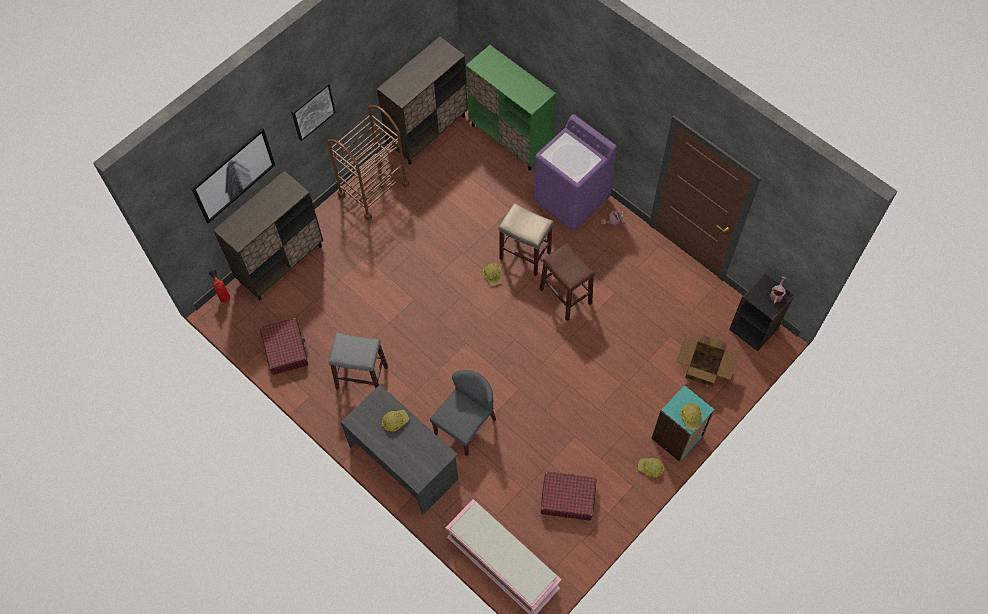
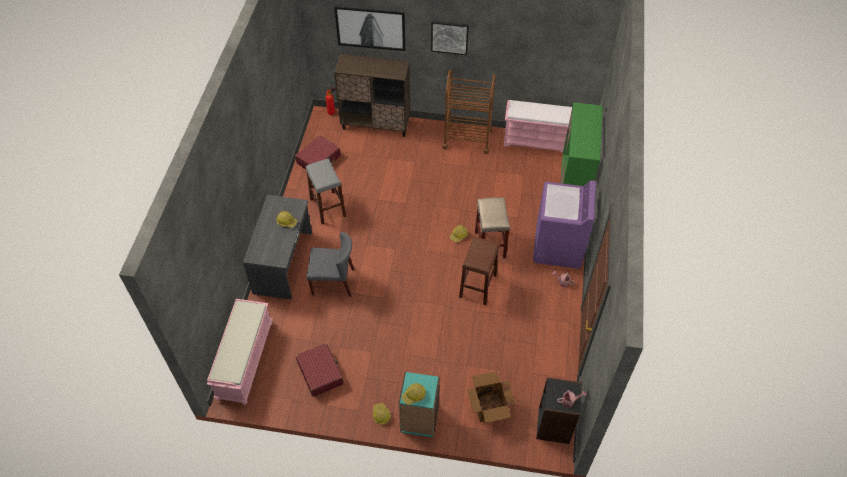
camera: 55 degrees right, 10 degrees down
brown cabinet [377,37,468,165] -> pink bench [504,100,572,153]

